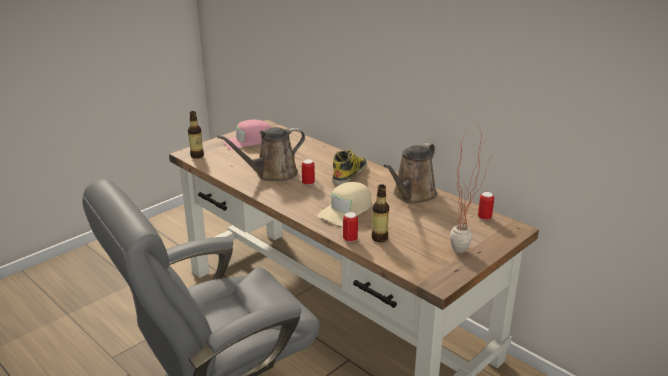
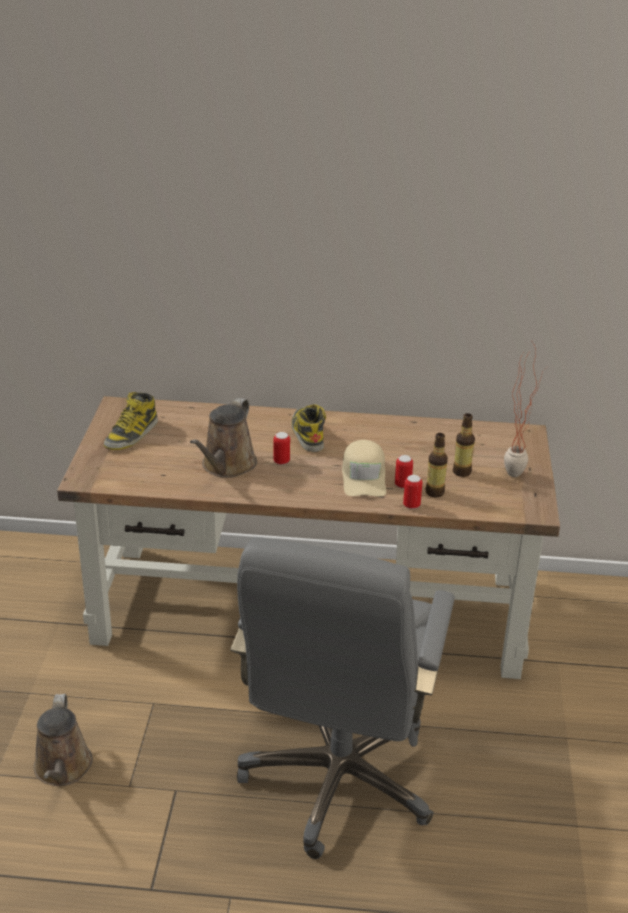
camera: 40 degrees left, 5 degrees up
bottle [188,111,204,159] -> bottle moved to [453,413,475,477]
pink cap [224,120,271,150] -> boot [104,392,158,450]
brown watering can [384,142,437,203] -> brown watering can moved to [33,694,93,786]
can [478,192,494,220] -> can moved to [395,455,413,488]

